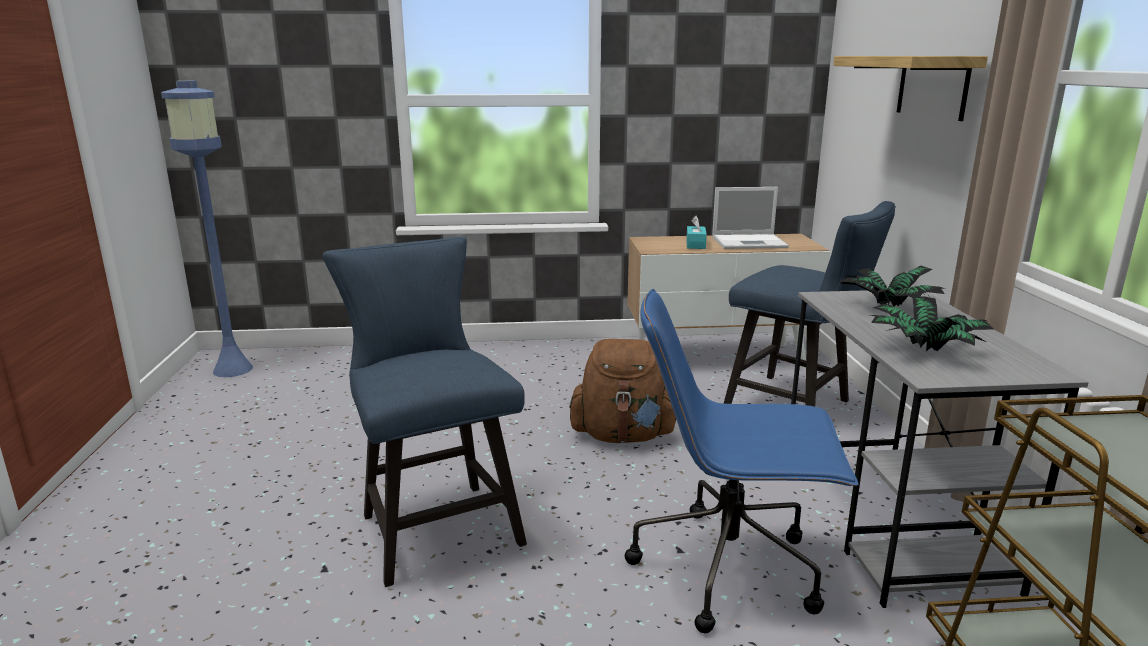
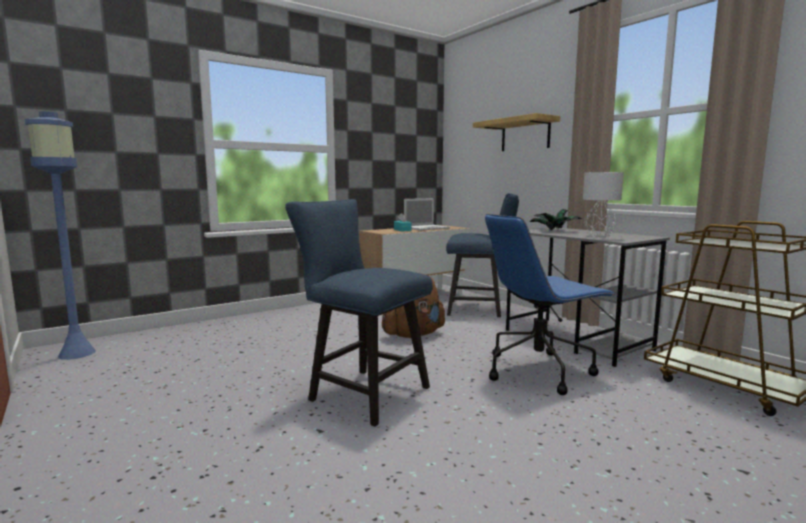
camera: 30 degrees left, 10 degrees down
potted plant [869,296,995,351] -> grey table lamp [583,172,624,238]

